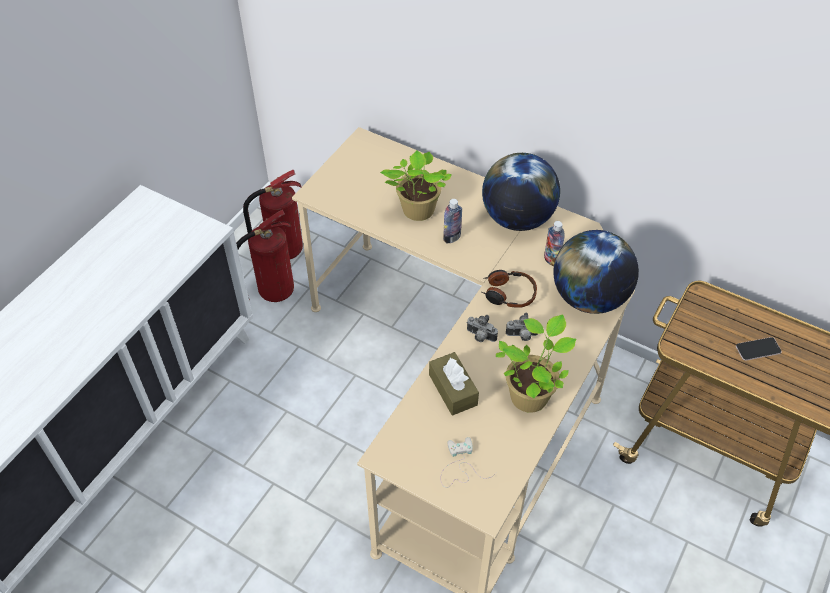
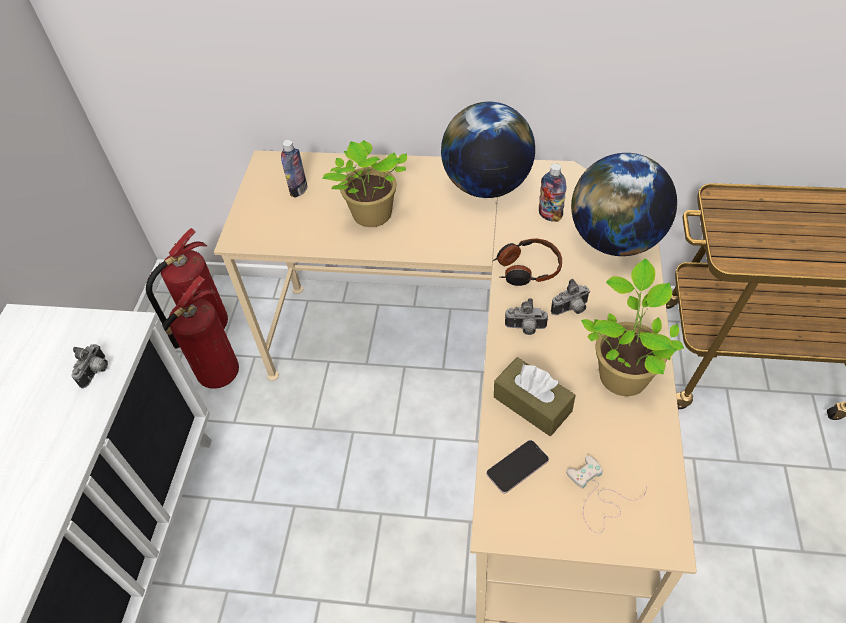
camera: 20 degrees left, 0 degrees up
bottle [443,199,462,244] -> bottle moved to [281,140,307,198]
phone [736,337,782,361] -> phone moved to [486,440,549,493]
none -> camera [71,344,108,388]

